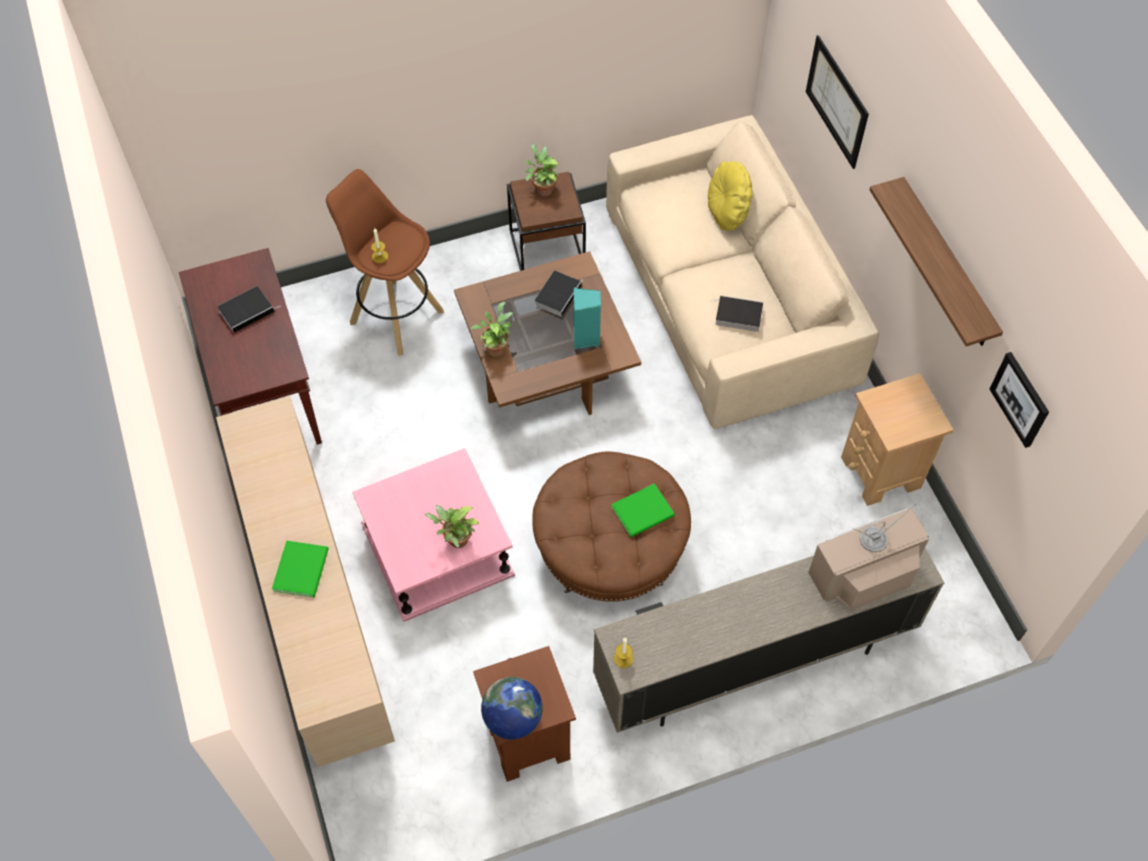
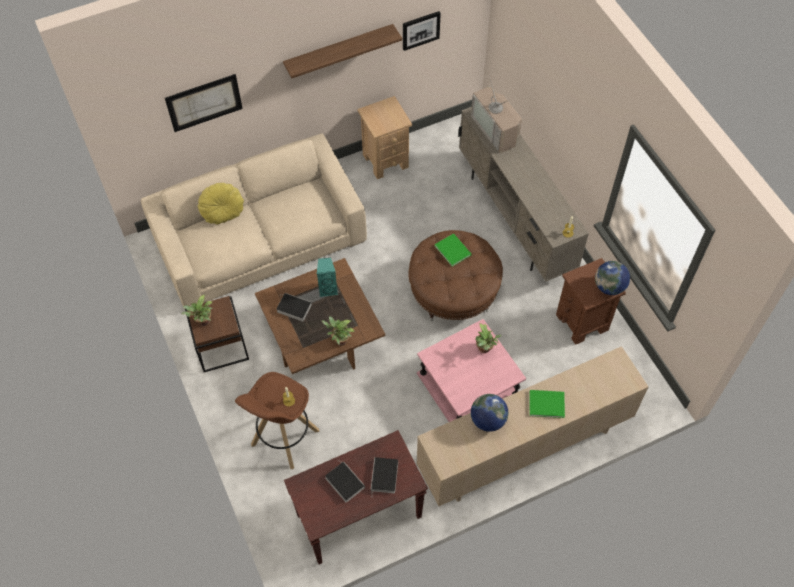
camera: 95 degrees left, 0 degrees up
book [715,295,763,332] -> book moved to [371,457,398,498]
none -> globe [471,394,508,432]

